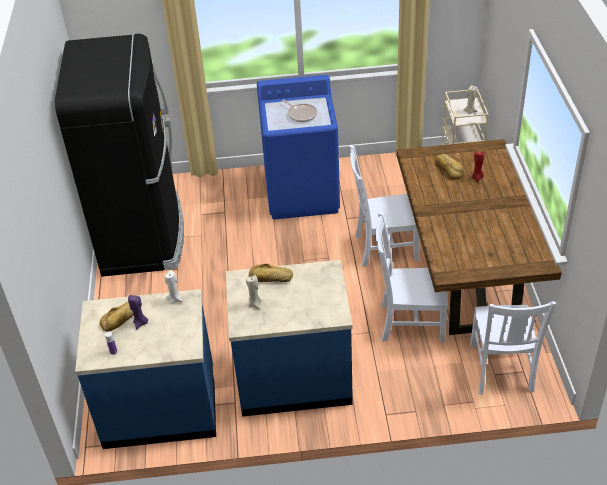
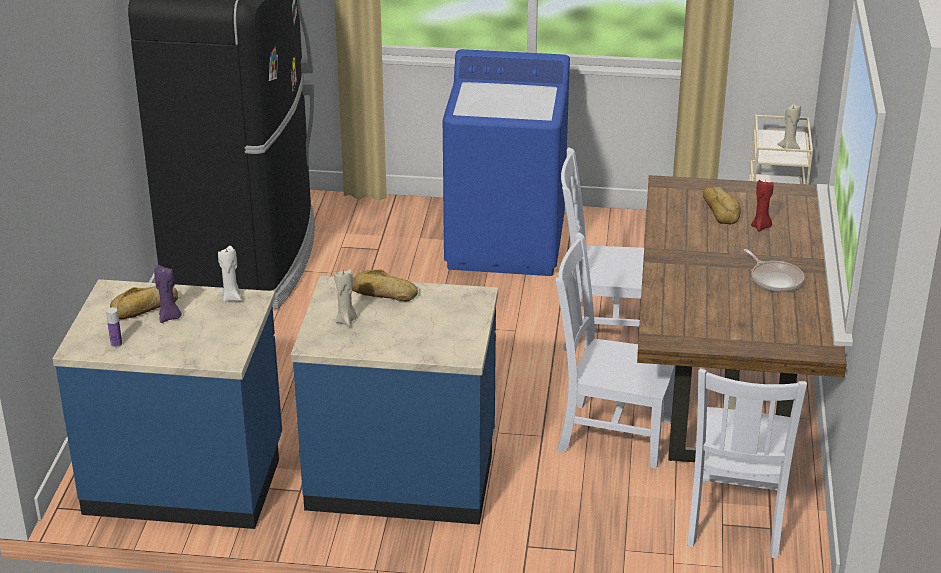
camera: 10 degrees right, 10 degrees down
frying pan [282,99,317,122] -> frying pan moved to [744,249,804,292]

